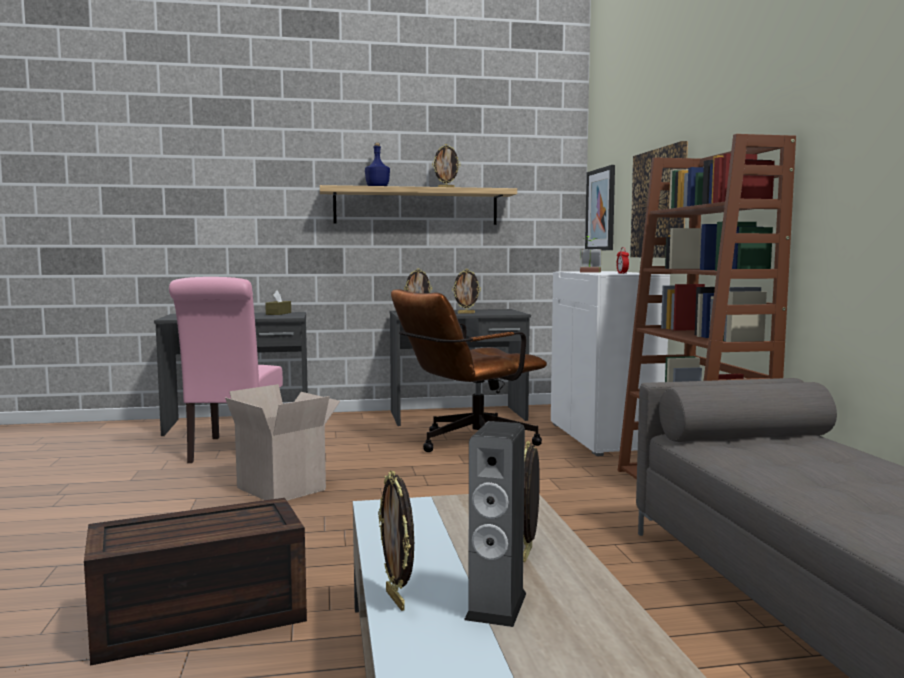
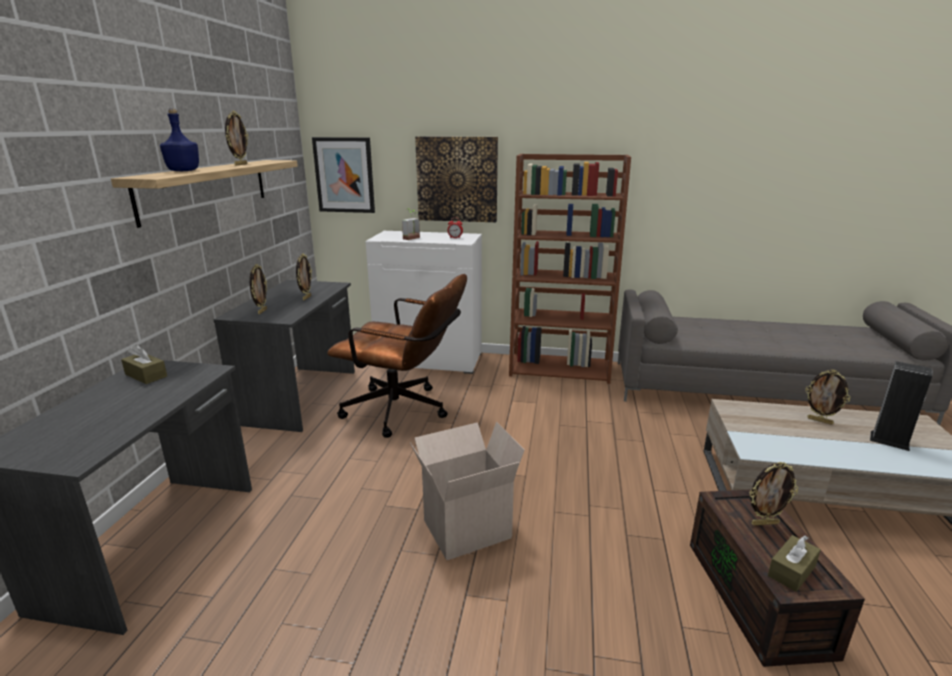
camera: 70 degrees left, 15 degrees up
pink chair [169,277,283,463] -> none
picture frame [378,470,414,611] -> picture frame moved to [749,462,798,526]
brown office chair [391,289,547,452] -> brown office chair turned 60 degrees counterclockwise [327,274,467,438]
none -> brown tissue box [768,535,821,592]

